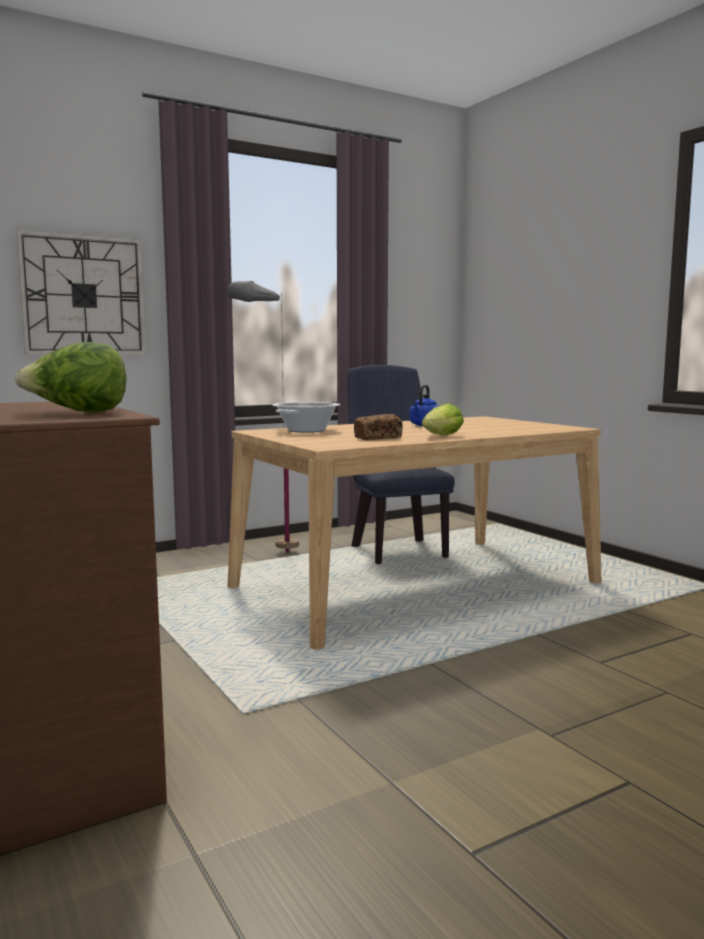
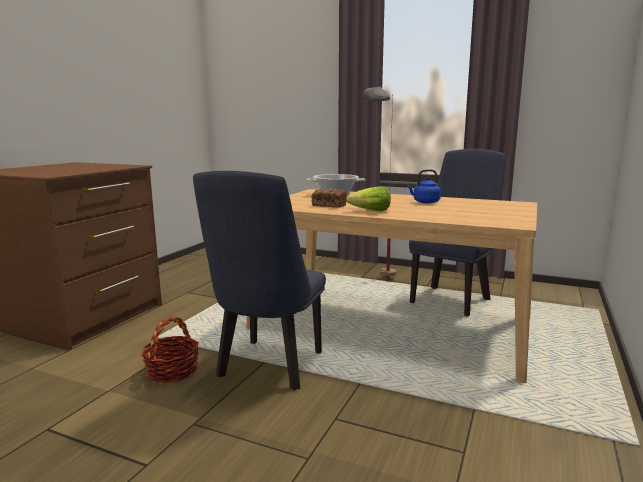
camera: 55 degrees right, 5 degrees up
lettuce [15,342,127,413] -> none
wall clock [16,230,146,355] -> none
none -> basket [141,316,199,383]
none -> blue chair [193,171,326,390]

